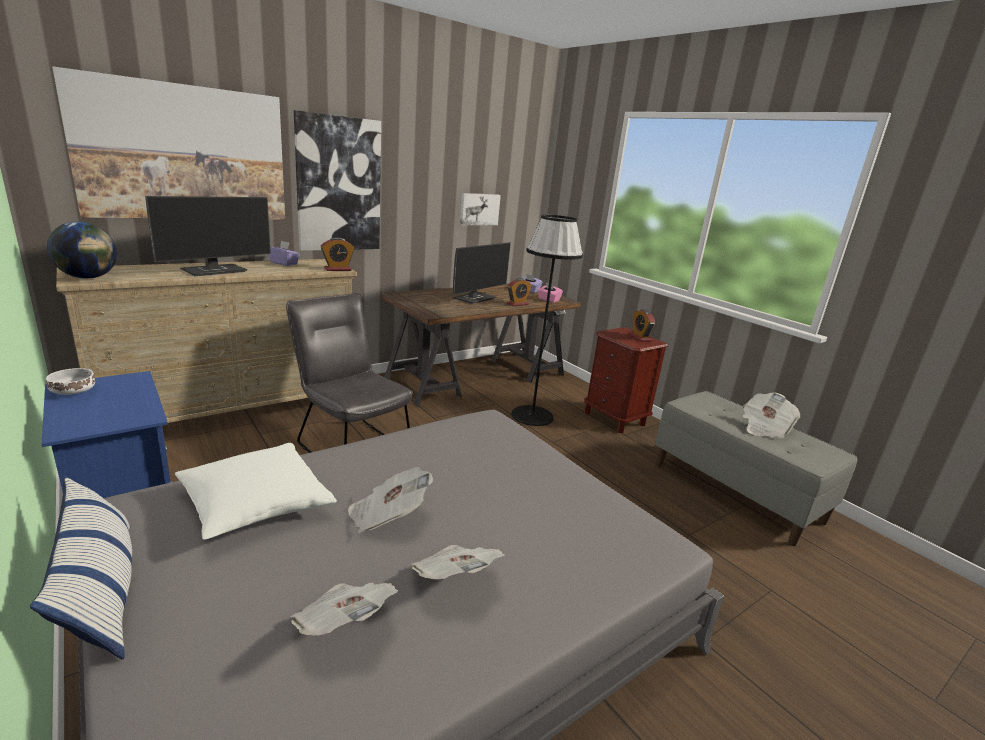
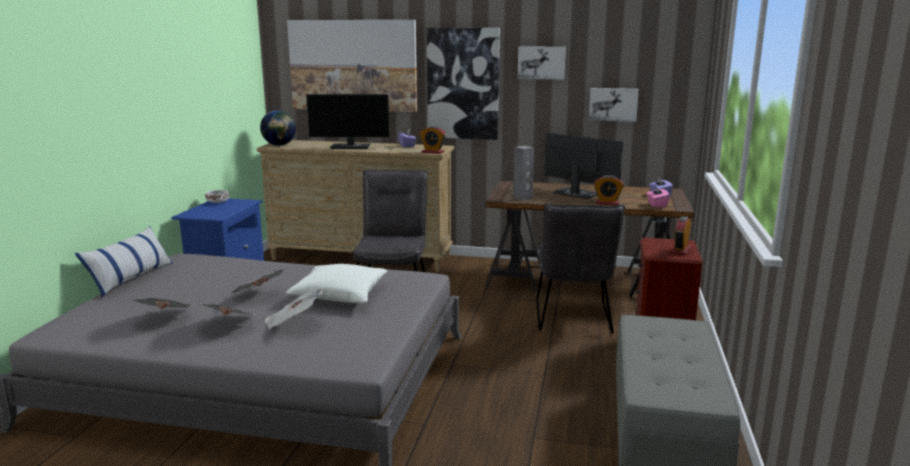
camera: 50 degrees right, 5 degrees down
white pillow [175,443,337,540] -> white pillow moved to [286,264,387,303]
monitor [453,242,511,304] -> monitor turned 135 degrees counterclockwise [545,133,623,199]
black floor lamp [511,215,583,426] -> grey chair [536,203,625,333]
newspaper [743,393,800,438] -> newspaper moved to [265,288,323,329]
none -> grey speaker [513,146,534,201]
none -> picture [517,46,566,80]

